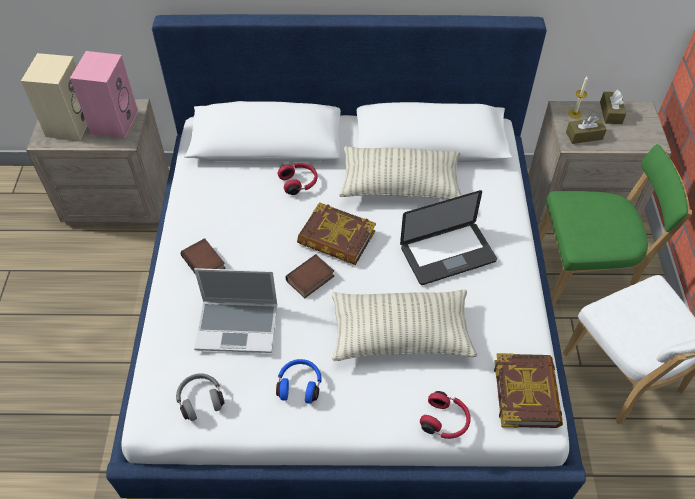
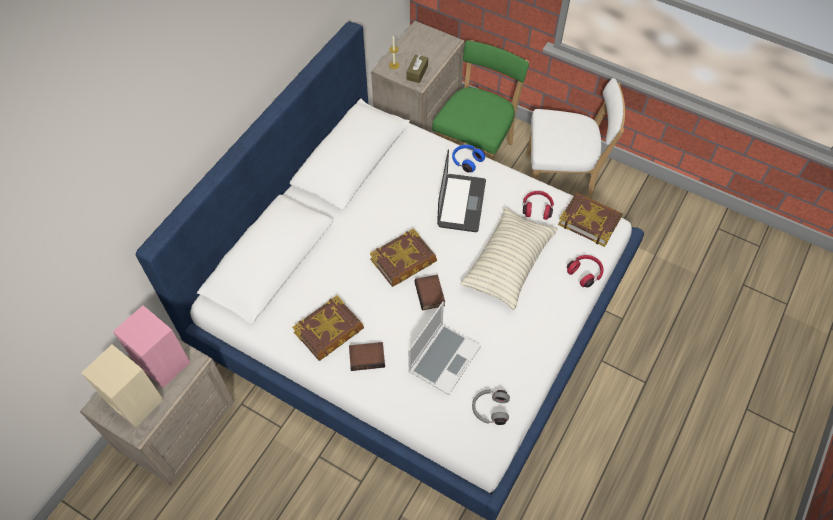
camera: 60 degrees left, 5 degrees up
blue headphones [276,359,322,404] -> blue headphones moved to [452,145,485,172]
red headphones [278,163,318,195] -> red headphones moved to [523,191,554,220]
pillow [339,146,462,200] -> none
brown tissue box [600,90,626,124] -> none
none -> book [292,295,364,361]

